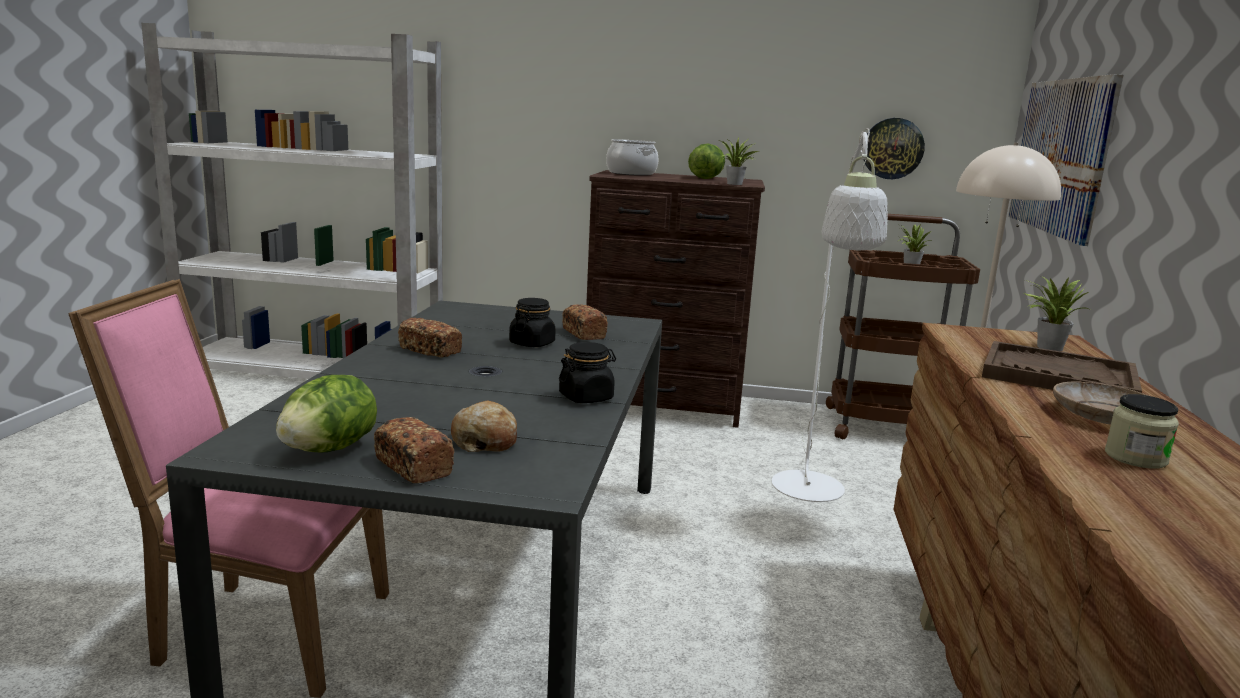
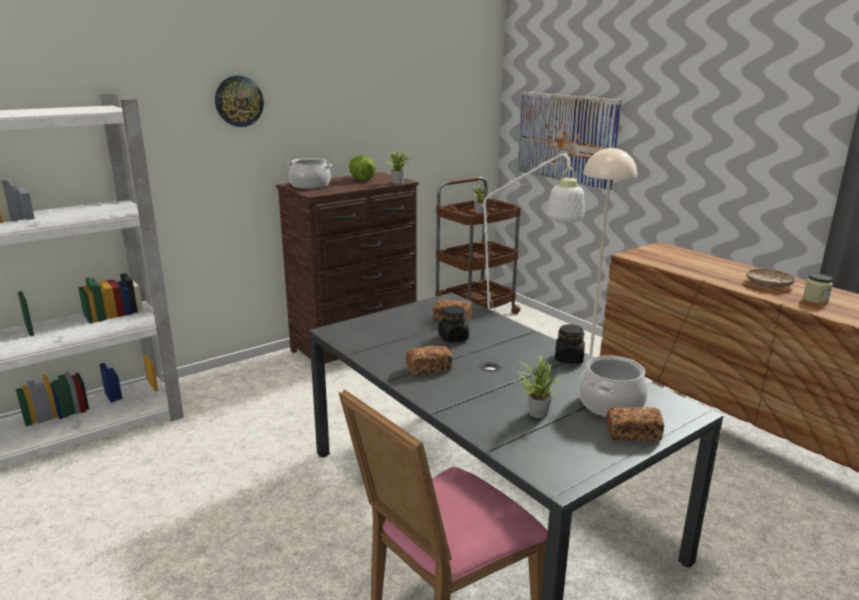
camera: 45 degrees left, 5 degrees up
lettuce [276,375,377,453] -> none
bread [451,400,517,452] -> cooking pot [578,355,648,417]
wall clock [862,118,925,179] -> wall clock moved to [215,76,264,127]
brown tray [982,341,1142,393] -> none
potted plant [1025,276,1089,351] -> potted plant moved to [518,355,560,418]

